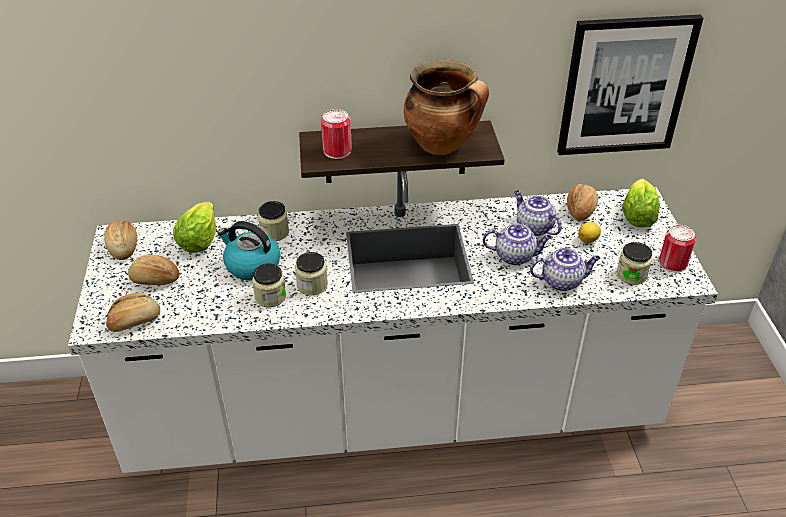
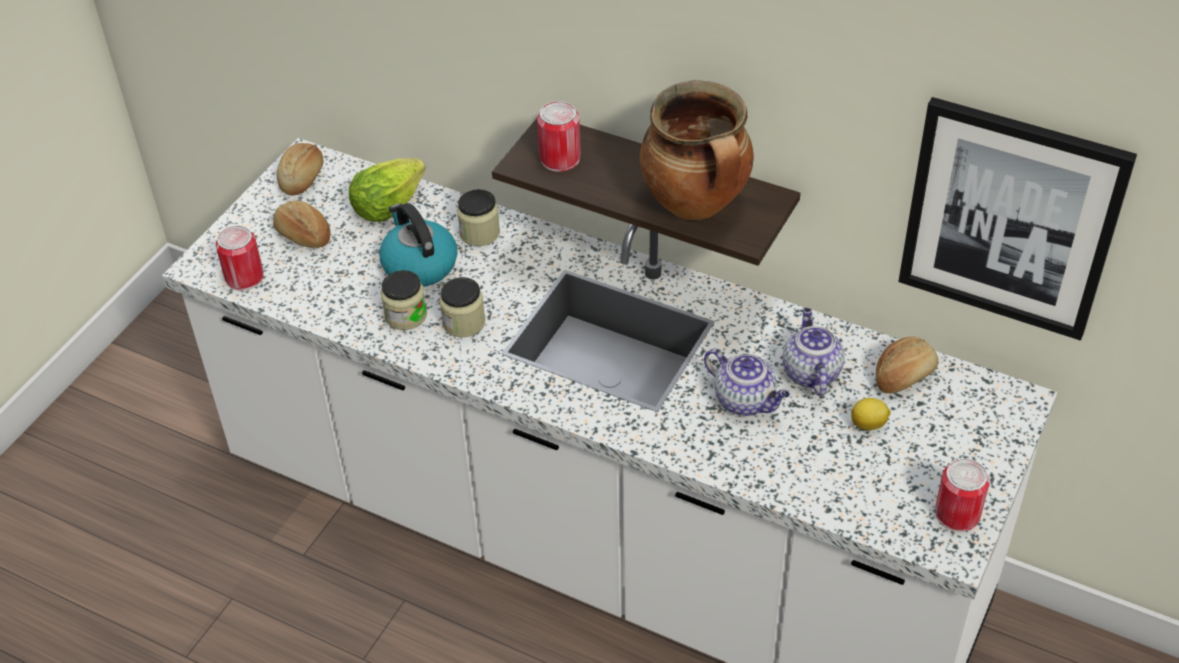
camera: 35 degrees right, 5 degrees up
bread [106,293,160,332] -> can [216,225,264,291]
teapot [530,248,600,291] -> none
jar [617,242,652,285] -> none
lettuce [622,179,660,227] -> none

